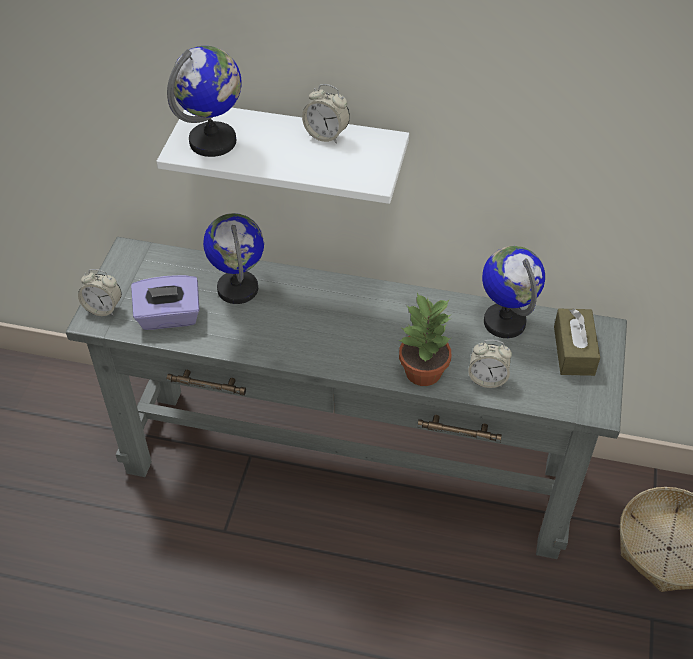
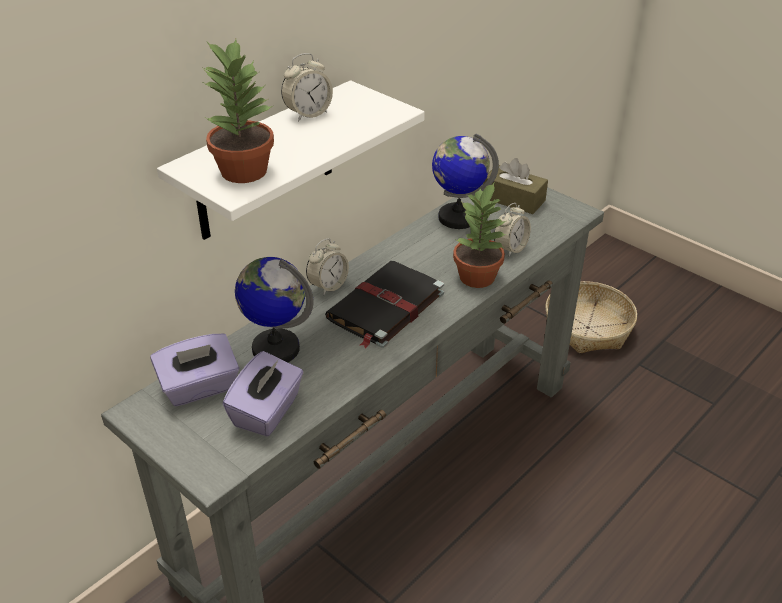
camera: 60 degrees left, 10 degrees down
alarm clock [78,269,122,316] -> alarm clock moved to [306,238,349,295]
globe [167,46,242,157] -> potted plant [203,39,274,183]
none -> purple tissue box [150,334,239,406]
none -> black book [325,261,444,348]

